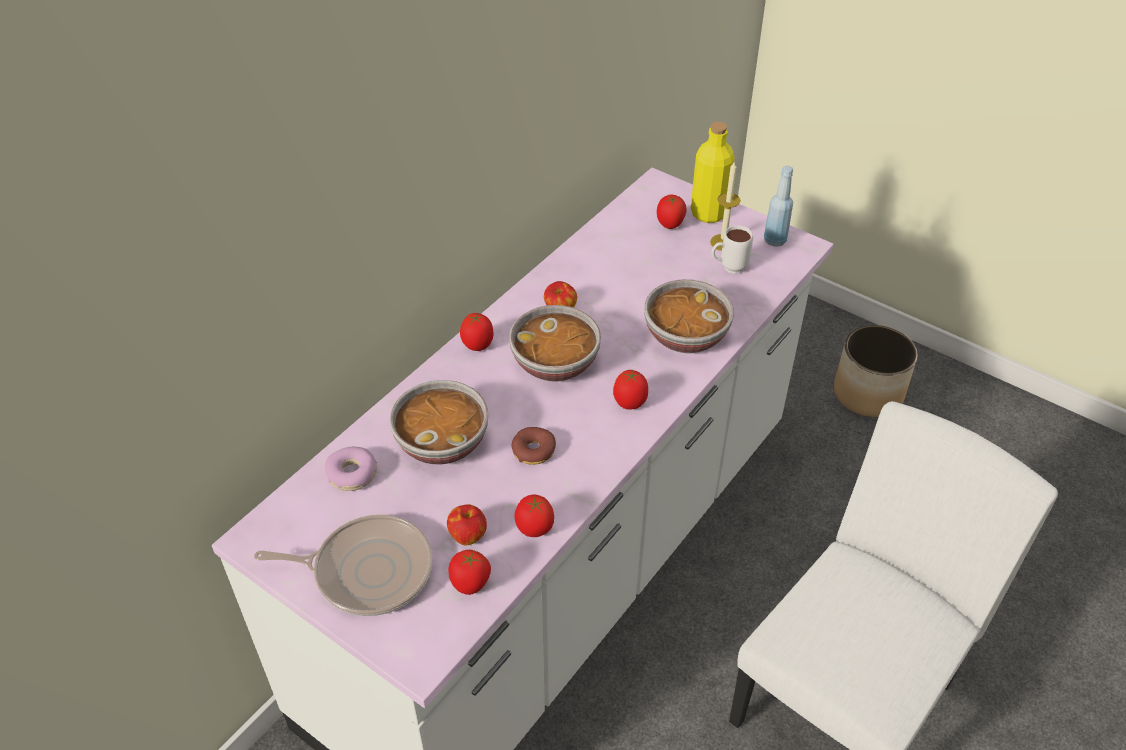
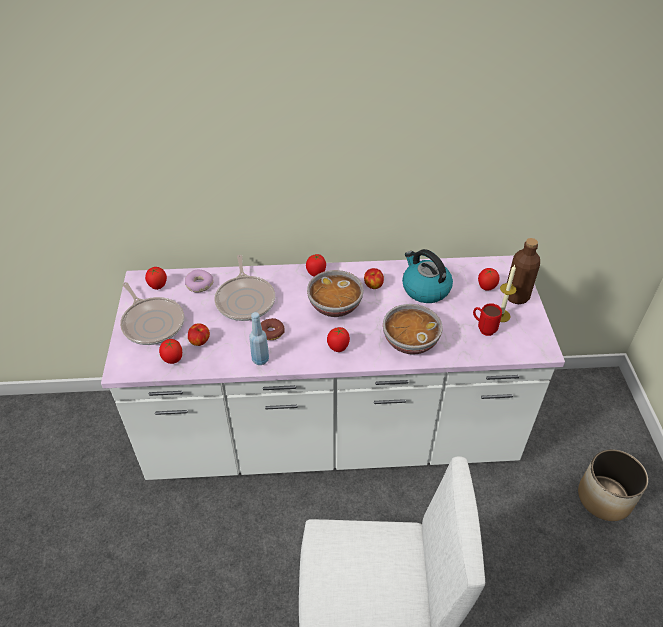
camera: 50 degrees right, 0 degrees up
bowl [390,380,488,464] -> frying pan [214,255,275,321]
tomato [515,495,554,537] -> tomato moved to [145,267,167,290]
yellow bottle [691,122,735,223] -> brown bottle [507,238,540,304]
white mug [712,226,753,274] -> red mug [473,303,502,336]
blue bottle [764,166,793,247] -> blue bottle moved to [249,312,269,365]
none -> kettle [402,249,453,303]

